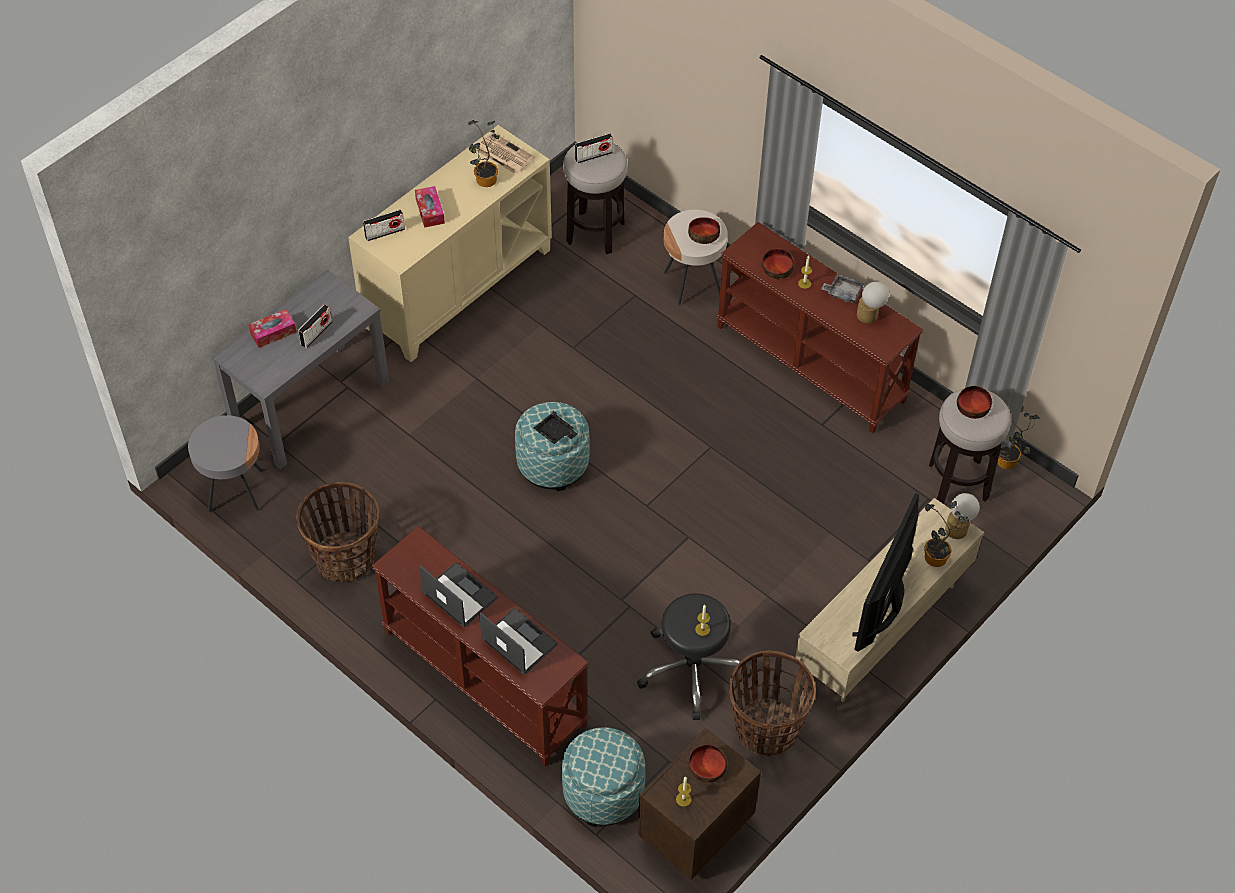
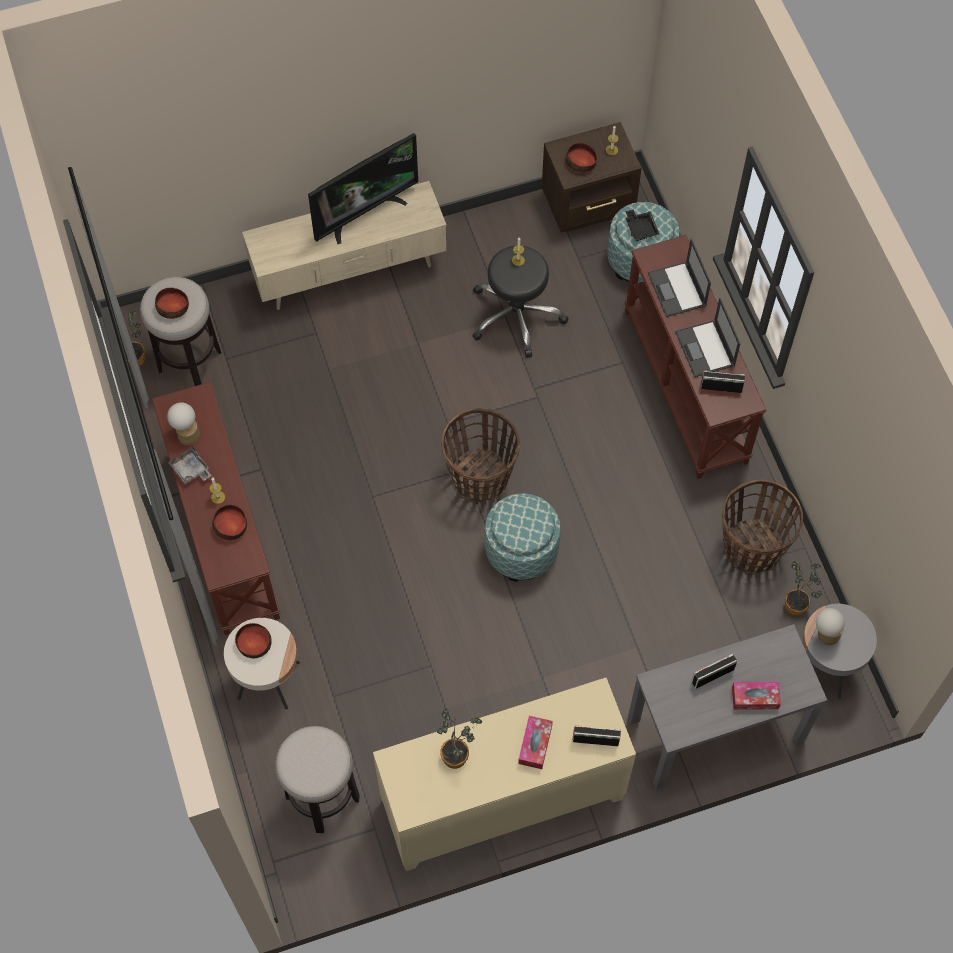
camera: 150 degrees left, 10 degrees up
newspaper [476,132,535,175] -> none
black tray [533,411,578,444] -> black tray moved to [625,209,659,241]
radio [575,133,613,163] -> radio moved to [701,370,745,393]
basket [729,650,816,757] -> basket moved to [442,408,520,502]
potted plant [924,501,969,567] -> potted plant moved to [785,561,822,616]
table lamp [945,493,980,539] -> table lamp moved to [816,608,845,645]

